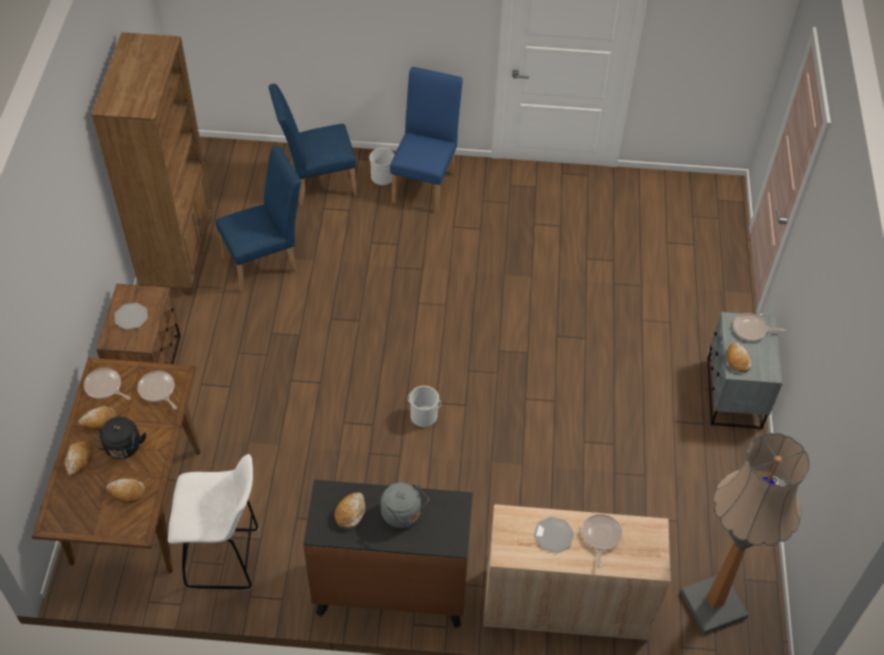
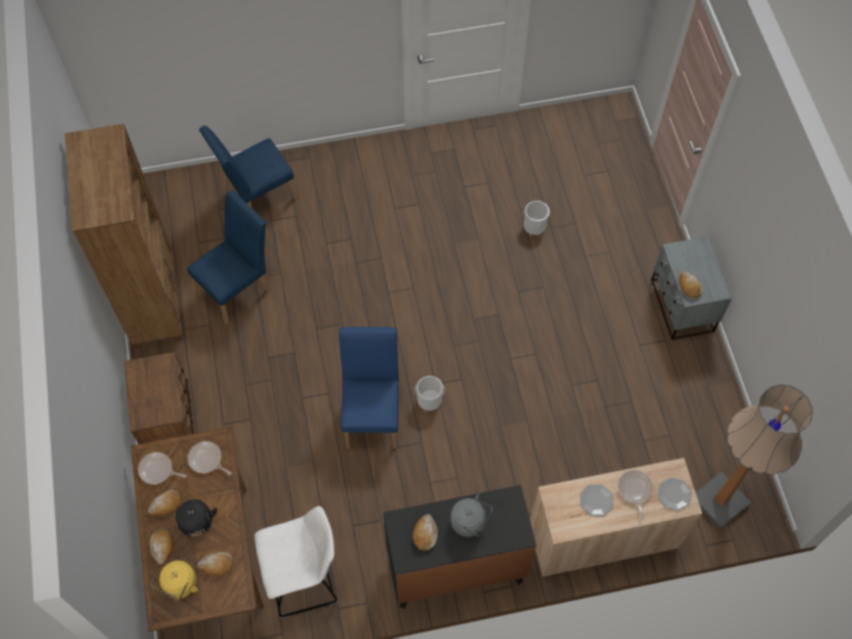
camera: 15 degrees left, 10 degrees up
plate [114,303,148,330] -> plate moved to [657,478,692,511]
bucket [369,148,395,185] -> bucket moved to [524,201,550,235]
blue chair [390,67,463,214] -> blue chair moved to [339,327,399,449]
frying pan [733,313,786,341] -> none
none -> yellow kettle [151,560,198,601]

